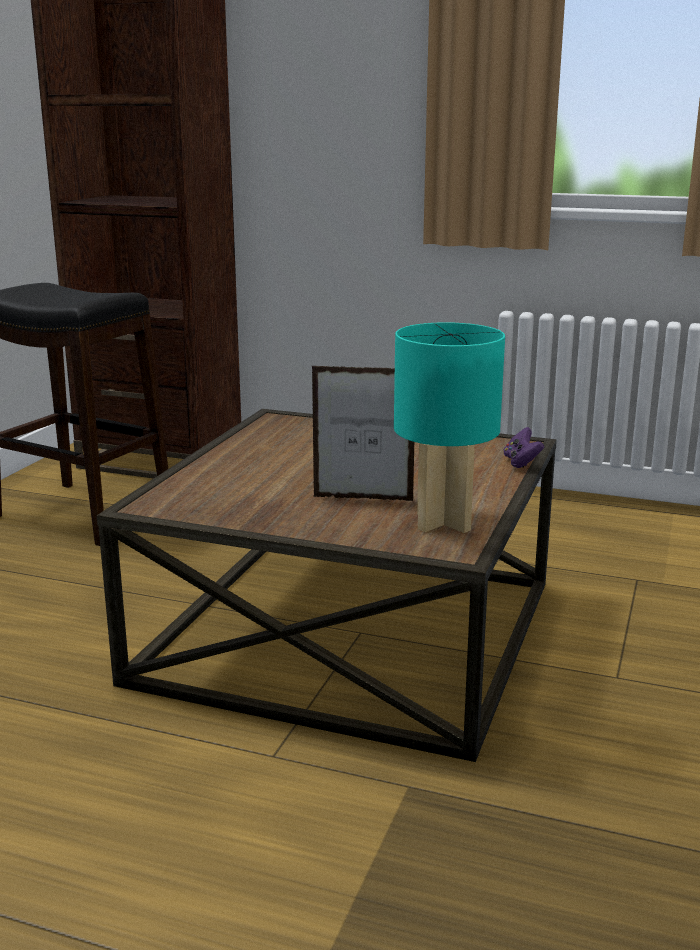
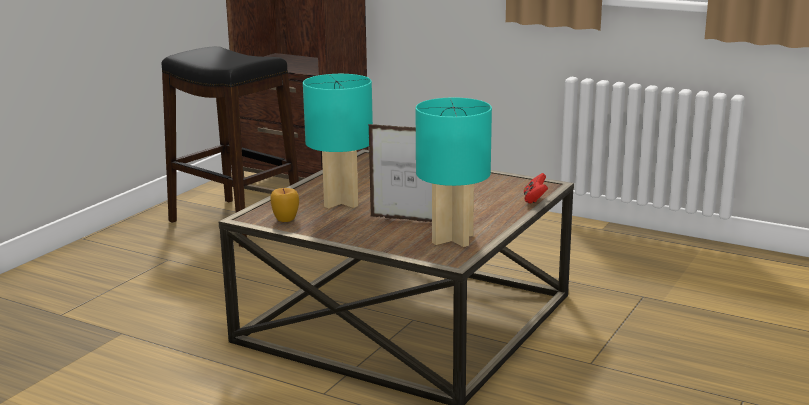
camera: 10 degrees right, 0 degrees up
purple game controller [504,427,544,468] -> red game controller [524,173,548,203]
none -> apple [270,188,299,222]
none -> turquoise table lamp [303,74,373,208]

